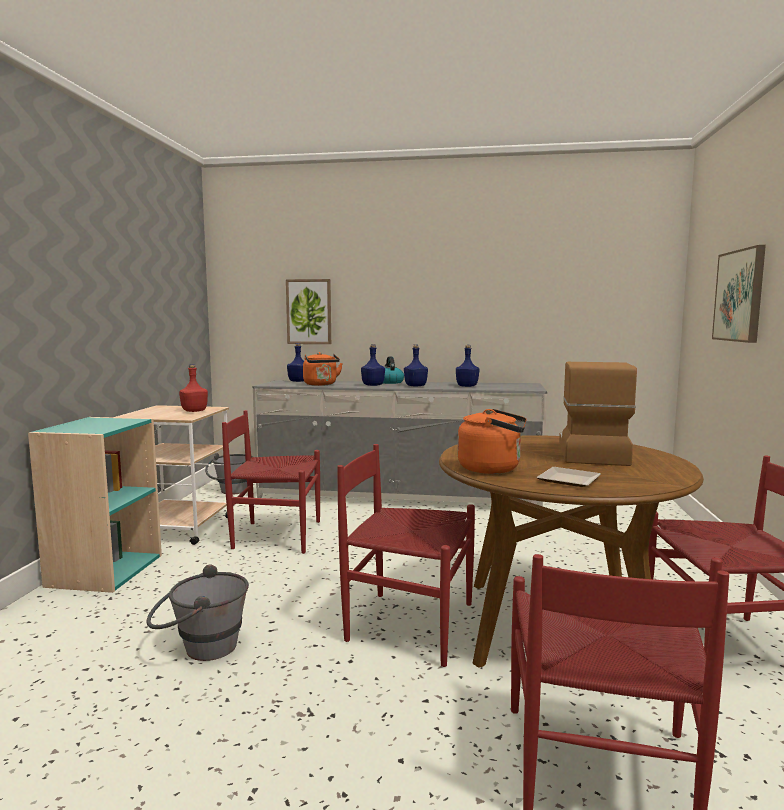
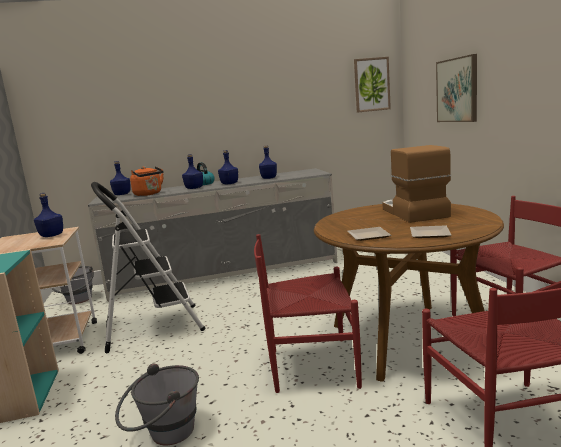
camera: 20 degrees left, 5 degrees up
red bottle [179,364,208,412] -> blue bottle [34,193,63,237]
red chair [222,410,320,554] -> step ladder [91,182,206,353]
picture [286,279,331,344] -> picture moved to [354,57,391,113]
orange kettle [458,409,527,474] -> plate [348,227,391,241]

